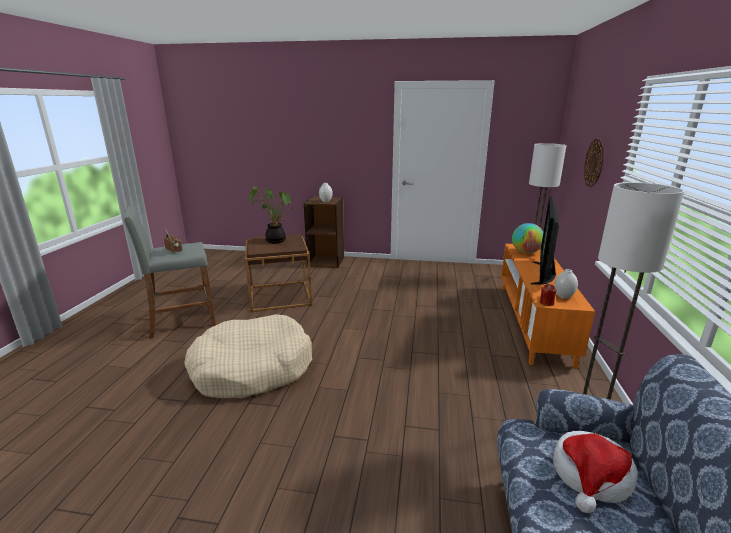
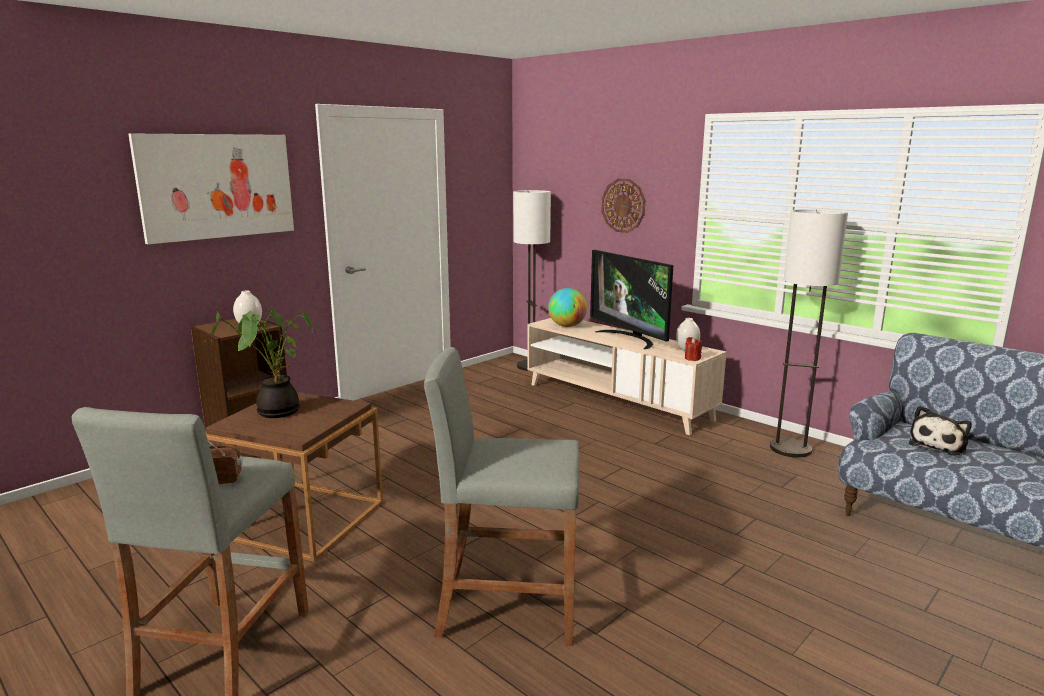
camera: 55 degrees left, 5 degrees down
beige dog bed [184,314,312,398] -> grey stool [424,347,579,646]
orange tv stand [501,244,595,369] -> beige tv stand [527,318,726,435]
hat [553,431,638,513] -> plush toy [909,406,972,455]
none -> picture [128,134,294,244]

